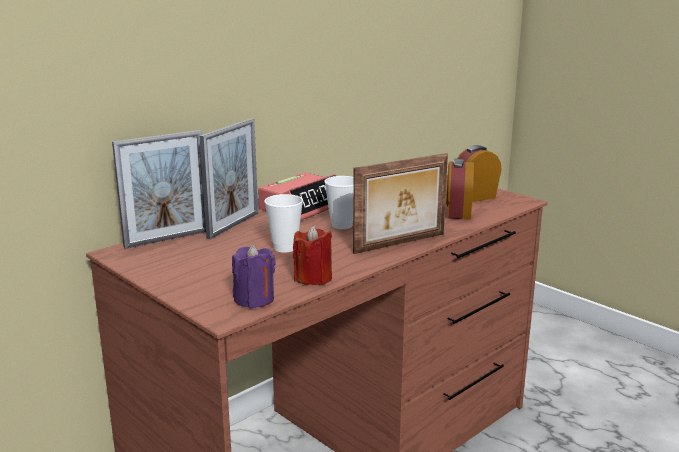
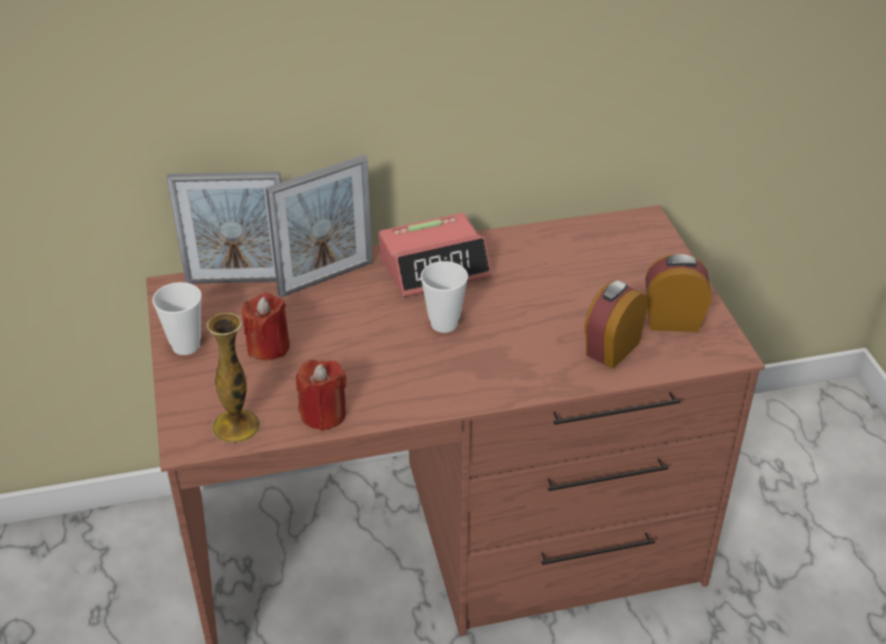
camera: 30 degrees right, 20 degrees up
purple candle [232,244,276,308] -> vase [206,313,260,443]
cup [264,194,303,253] -> cup moved to [152,282,202,355]
picture frame [353,153,448,254] -> none
none -> red candle [242,293,290,361]

